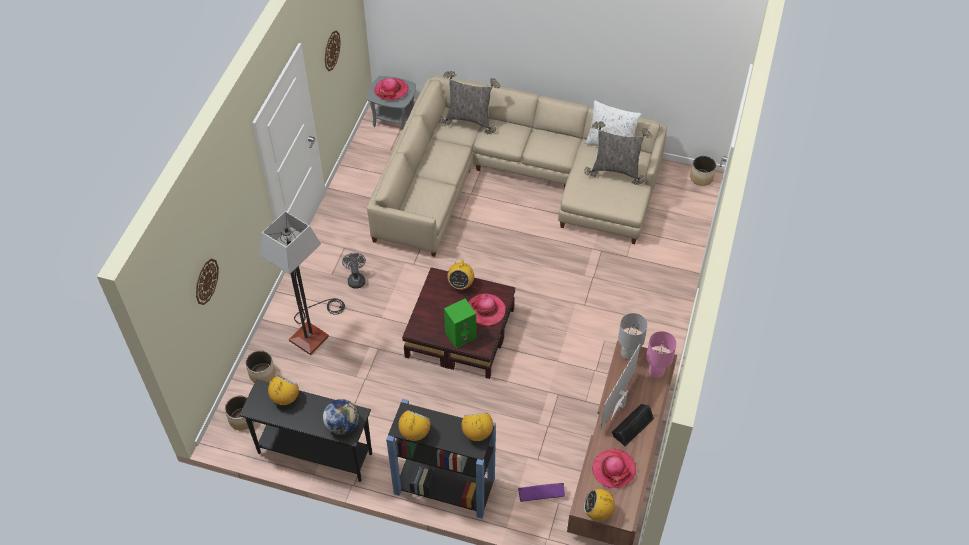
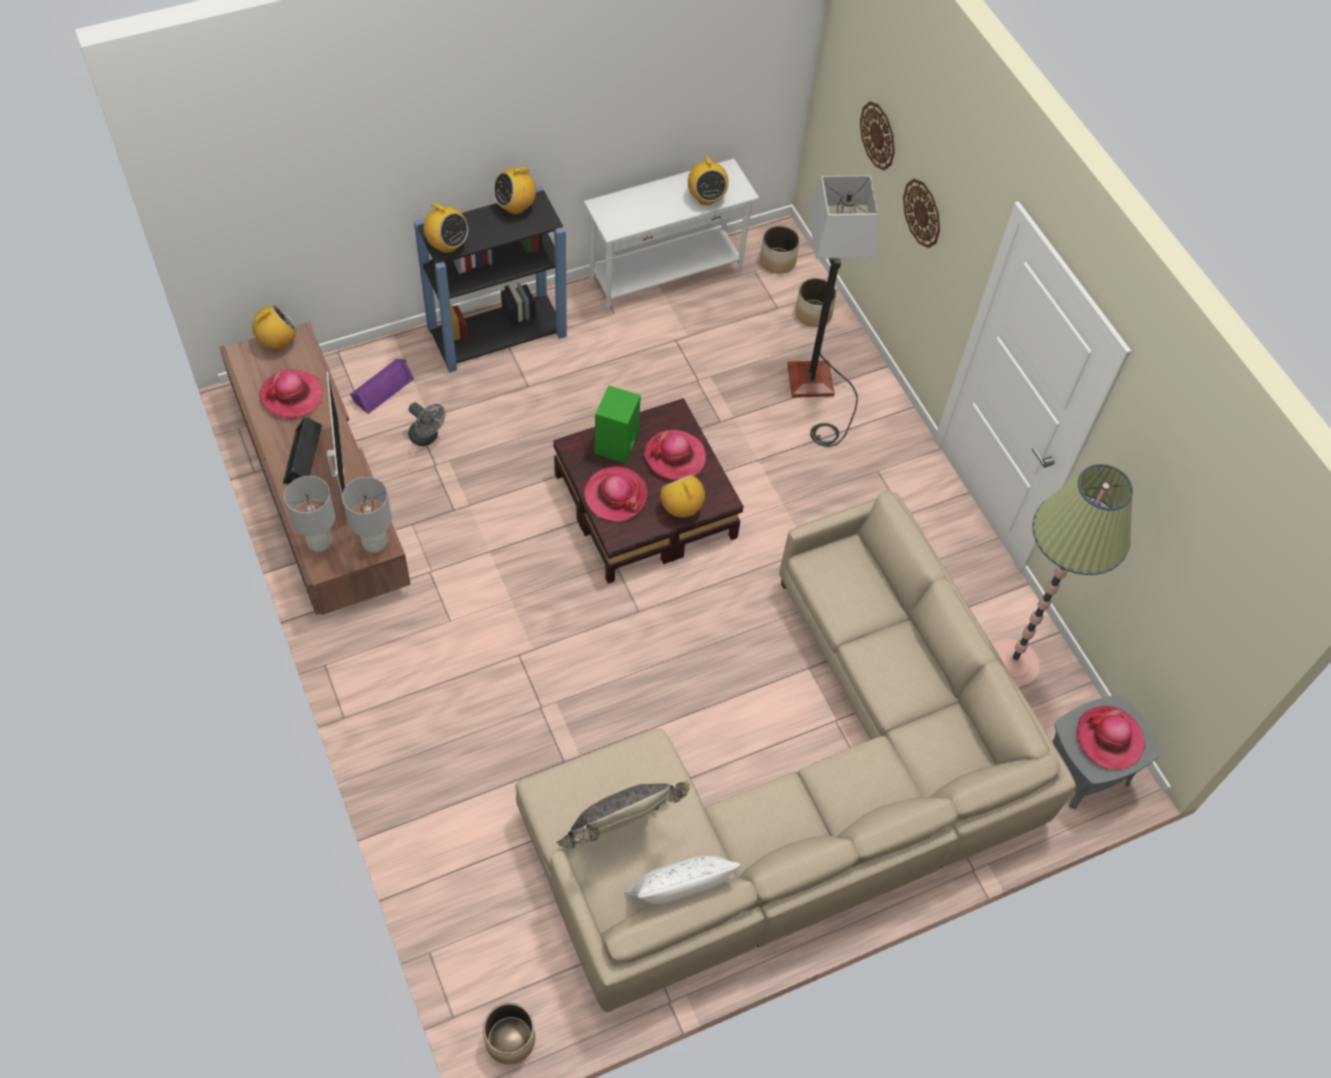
camera: 135 degrees right, 5 degrees up
black console table [239,379,372,482] -> white console table [584,159,759,314]
globe [323,399,359,435] -> none
wall clock [325,30,341,71] -> wall clock moved to [903,178,940,248]
grey fan [342,253,366,289] -> grey fan moved to [408,402,445,446]
radio [398,410,430,441] -> radio turned 75 degrees clockwise [493,162,536,215]
pillow [439,71,500,135] -> none
pink table lamp [646,331,677,378] -> grey table lamp [284,476,335,552]
none -> hat [644,430,706,481]
none -> floor lamp [993,464,1133,688]

